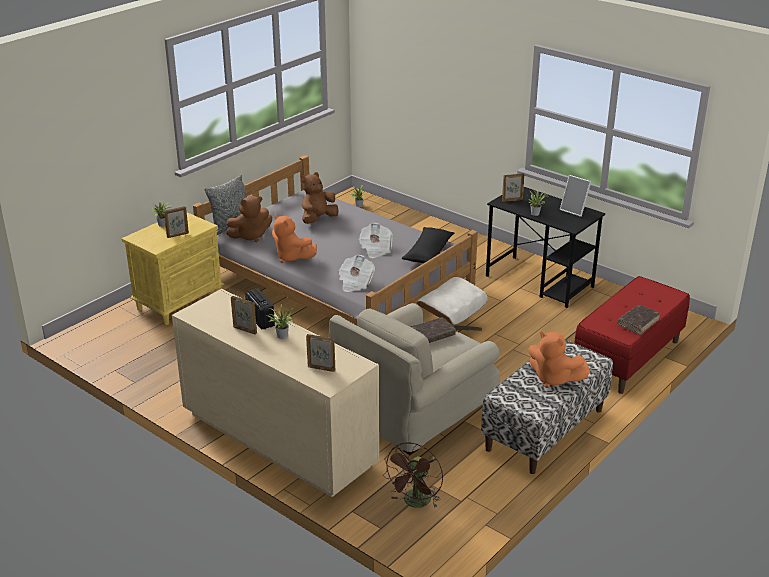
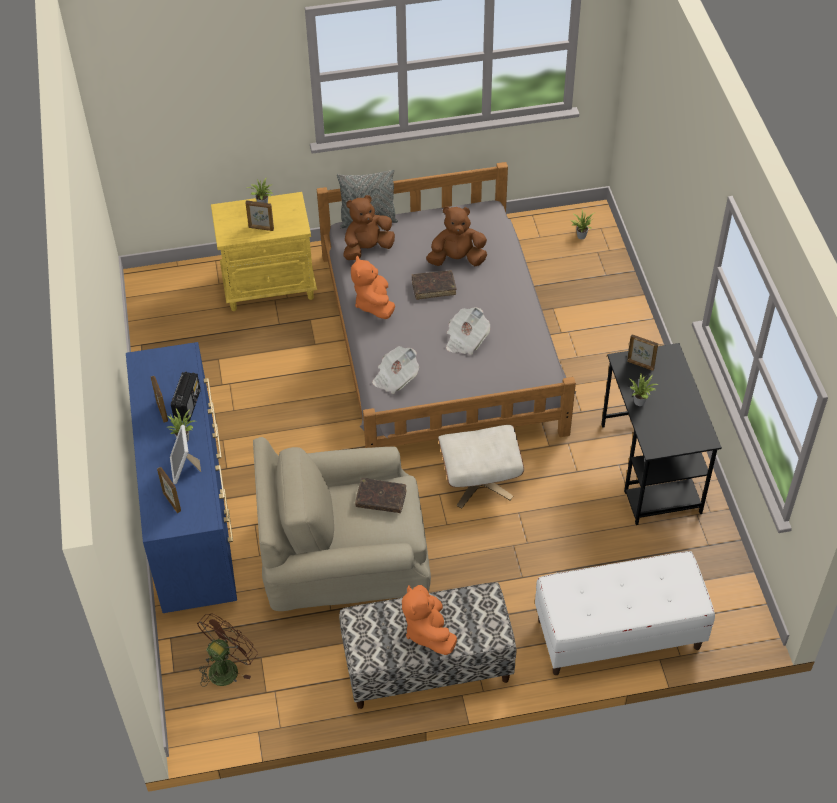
camera: 40 degrees right, 20 degrees up
beige dresser [172,289,379,497] -> blue dresser [126,342,237,613]
brown plush toy [226,196,272,242] -> brown plush toy turned 135 degrees clockwise [343,195,395,260]
brown fan [383,443,443,508] -> brown fan turned 150 degrees clockwise [197,613,258,687]
black pillow [402,227,454,263] -> none
picture frame [560,175,591,217] -> picture frame moved to [170,425,201,484]
red bench [574,276,690,394] -> white bench [535,551,715,675]
brown book [618,305,660,335] -> brown book moved to [412,270,456,300]

